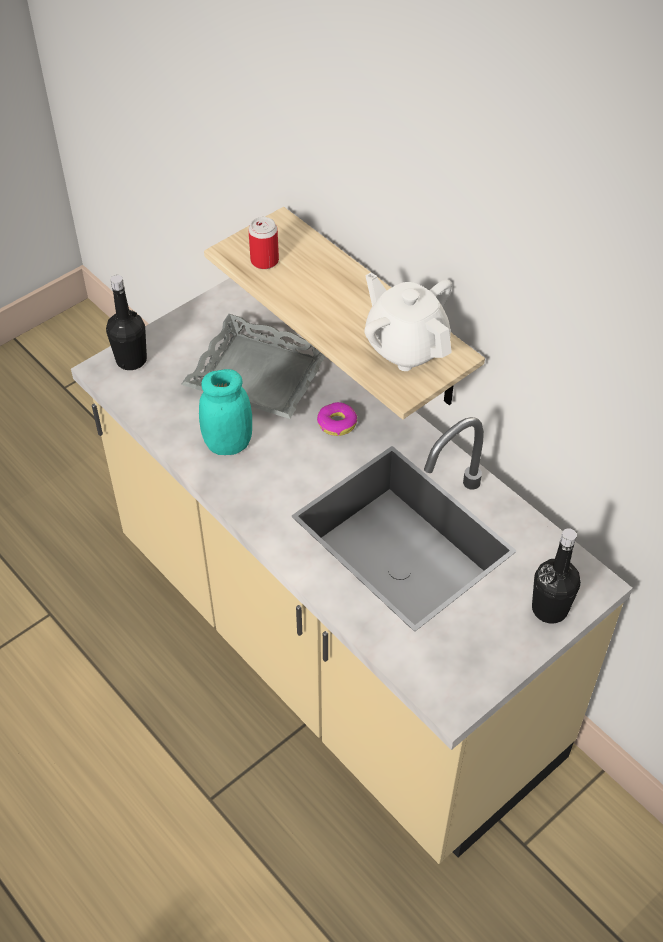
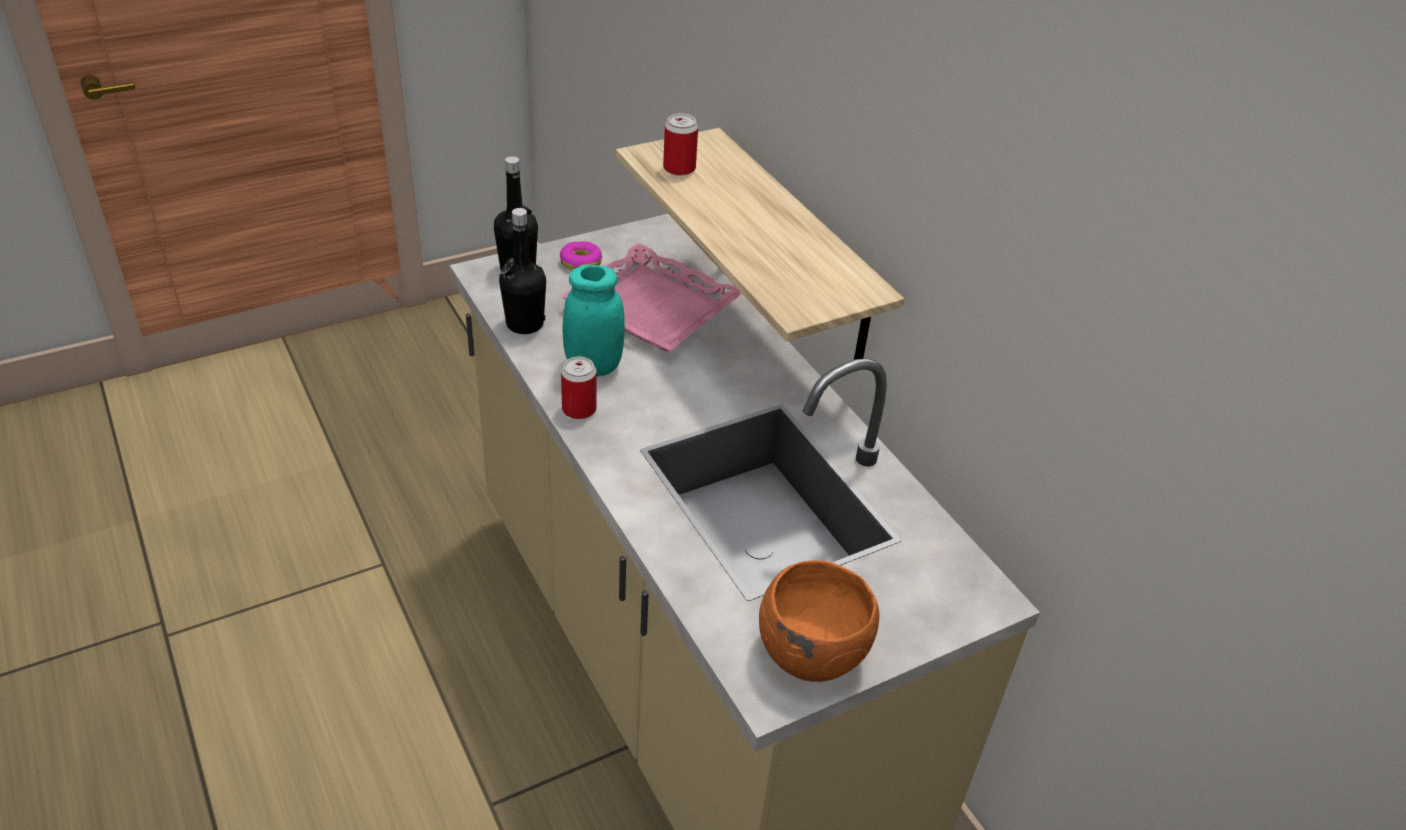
camera: 10 degrees right, 10 degrees down
grey tray [181,314,326,419] -> pink tray [561,243,742,352]
donut [317,402,357,436] -> donut moved to [560,241,602,270]
white teapot [364,272,452,371] -> none
black bottle [532,528,581,624] -> black bottle moved to [499,208,546,334]
none -> can [561,357,597,419]
none -> orange bowl [759,560,879,682]

